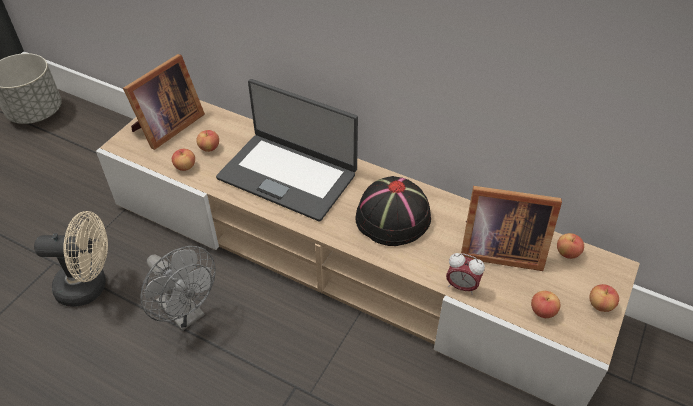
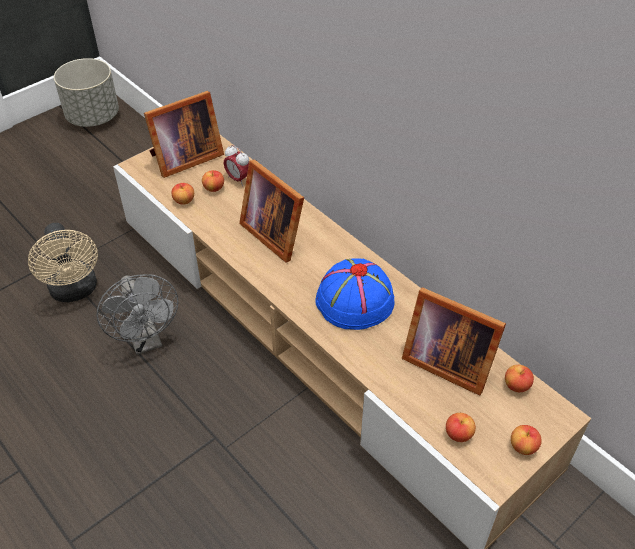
camera: 20 degrees right, 0 degrees up
beige fan [34,211,108,307] -> beige fan turned 45 degrees clockwise [28,223,98,302]
laptop [216,79,358,222] -> picture frame [239,159,304,262]
black hat [356,176,431,246] -> blue hat [315,258,394,330]
alarm clock [446,253,485,295] -> alarm clock moved to [224,145,249,186]

